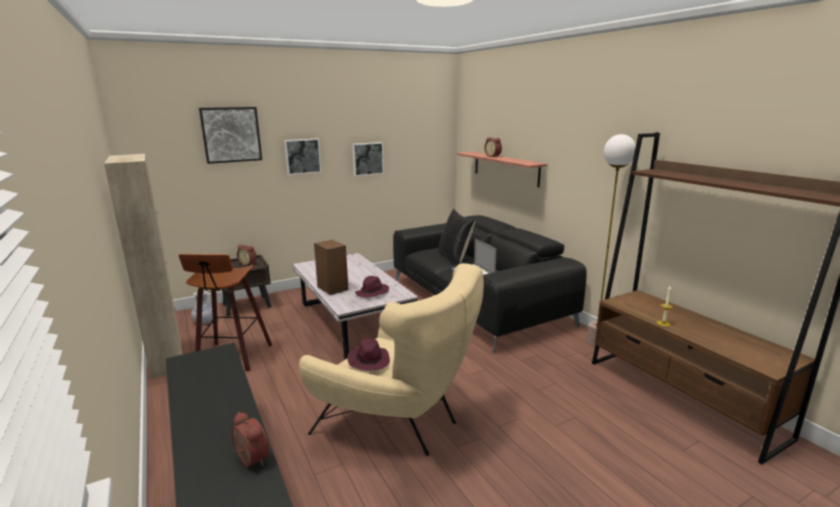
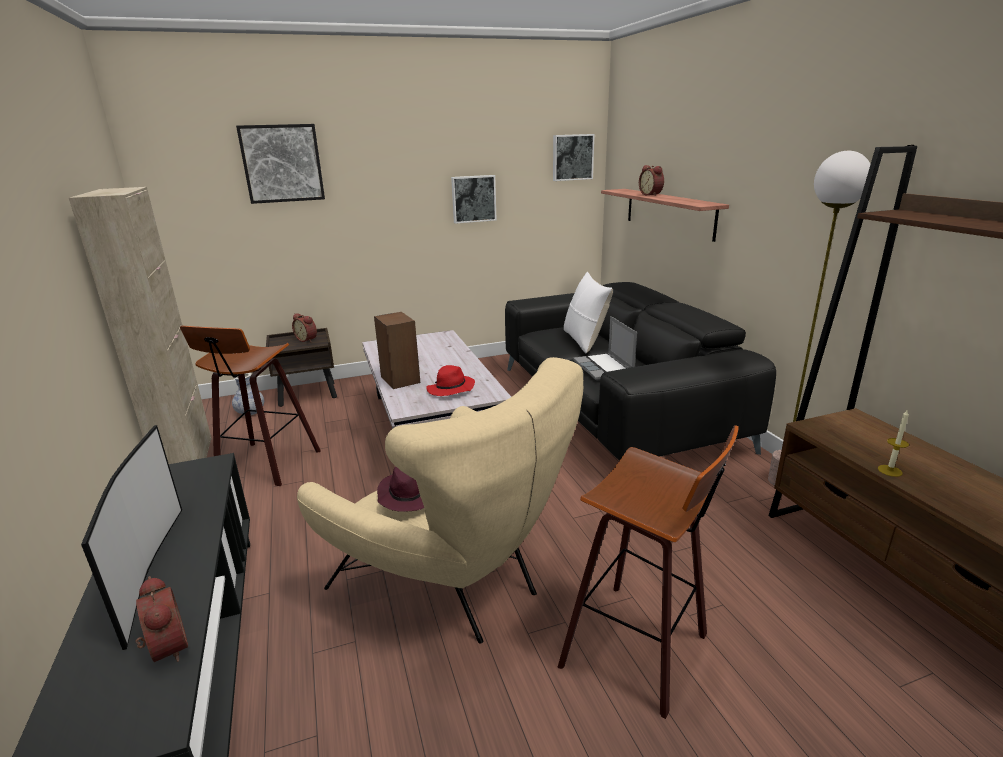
camera: 10 degrees right, 5 degrees up
picture [284,138,321,175] -> picture moved to [553,134,595,181]
purple hat [355,276,389,298] -> red hat [426,365,475,396]
black pillow [438,209,475,265] -> white pillow [564,272,613,353]
none -> television [81,425,182,650]
none -> stool [557,425,739,719]

